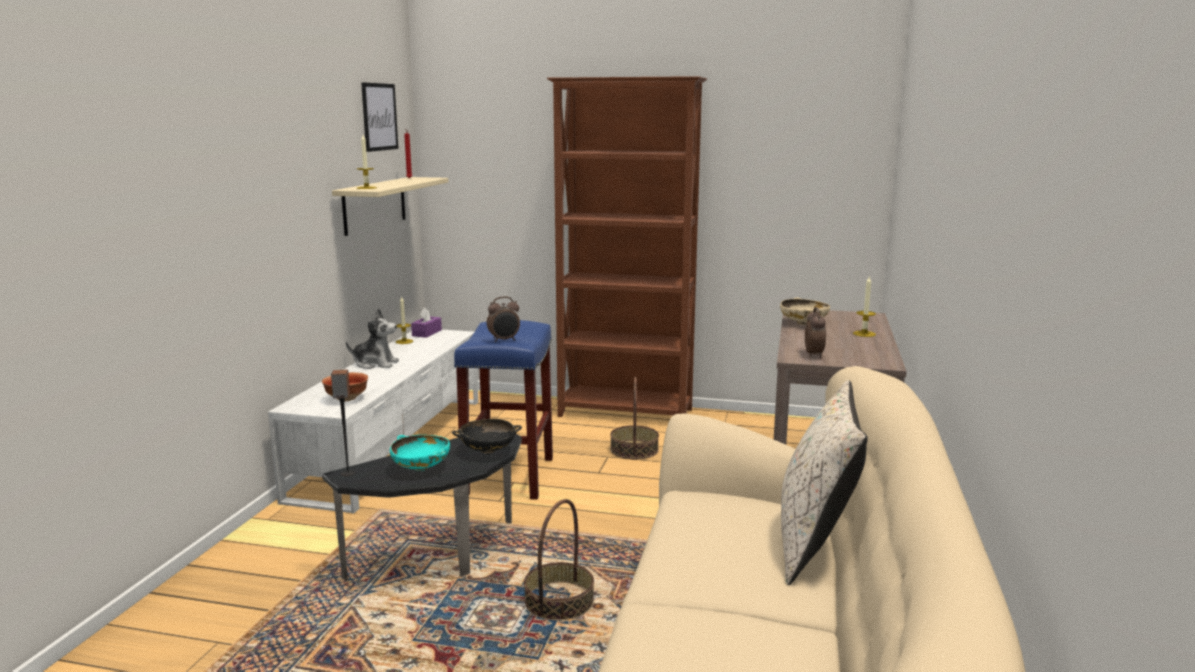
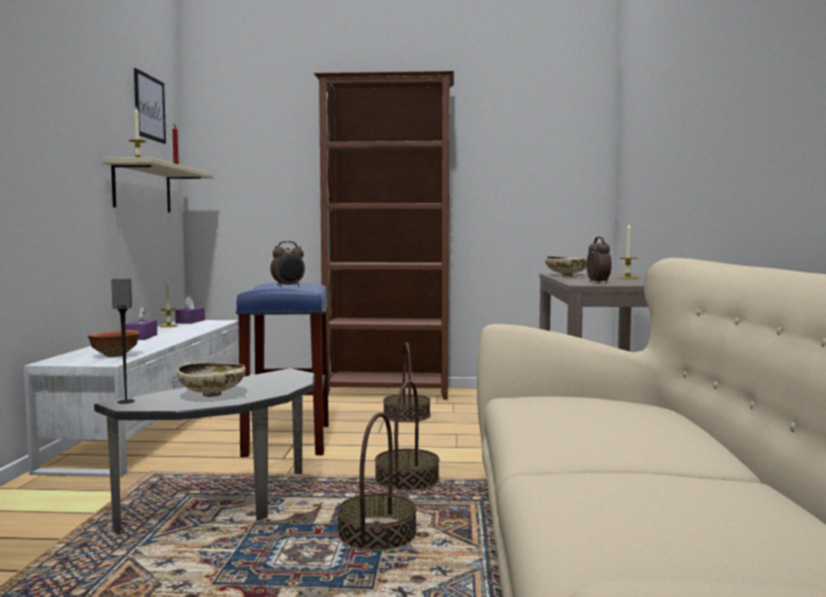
camera: 10 degrees left, 10 degrees down
plush toy [346,308,399,369] -> purple tissue box [125,307,157,340]
turquoise bowl [390,435,450,471] -> beige bowl [177,363,246,397]
black bowl [452,419,522,453] -> none
beige pillow [781,380,868,585] -> none
none -> basket [375,380,440,491]

